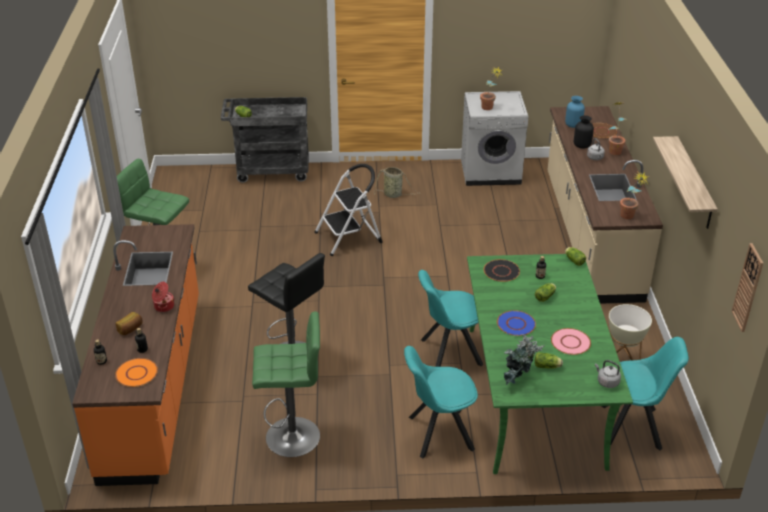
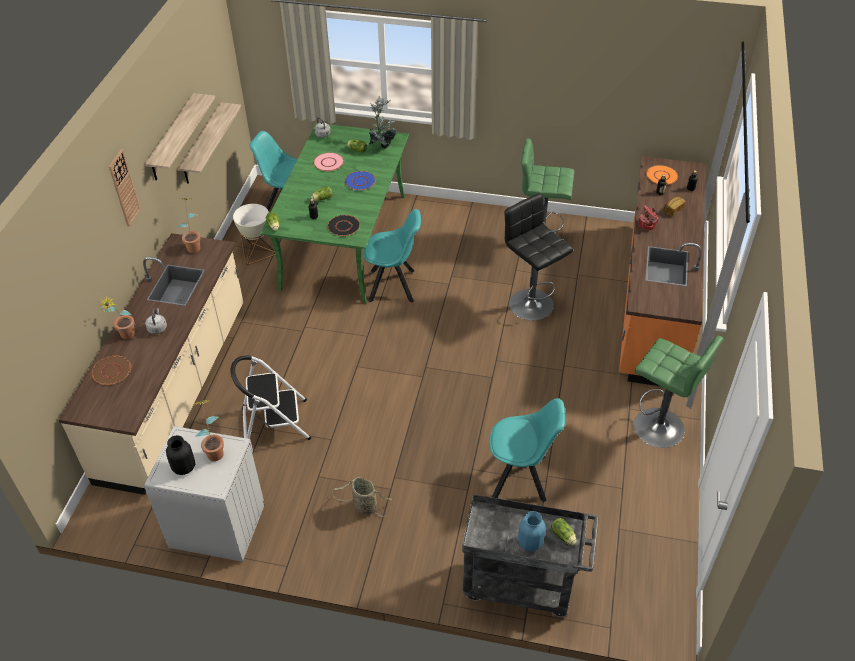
camera: 165 degrees left, 10 degrees up
step ladder [314,164,382,256] -> step ladder moved to [230,356,311,440]
turquoise chair [404,346,478,458] -> turquoise chair moved to [490,398,565,502]
blue vase [565,96,585,128] -> blue vase moved to [518,511,546,552]
black vase [574,115,594,148] -> black vase moved to [166,435,195,475]
wall clock [731,243,763,332] -> wall clock moved to [109,149,141,227]
none -> shelf [178,102,241,184]

